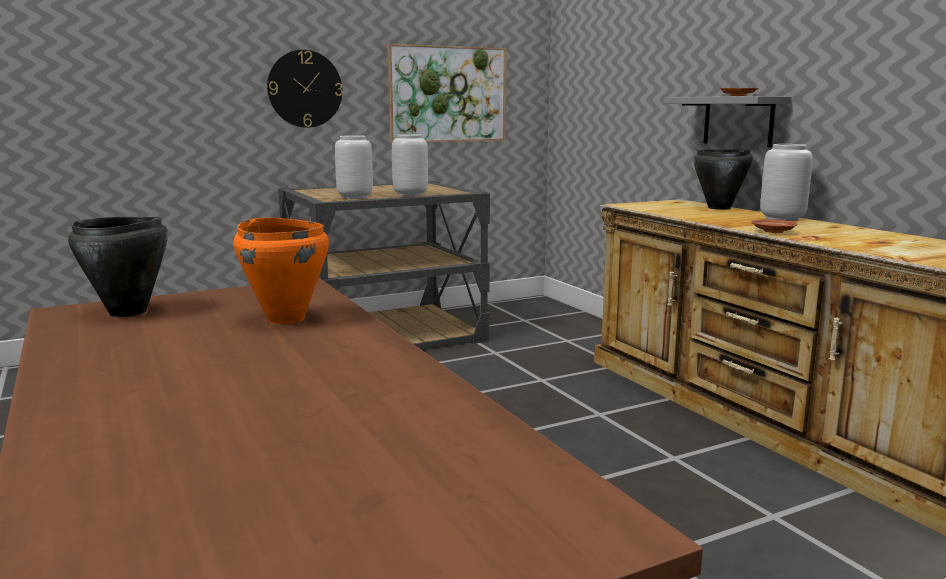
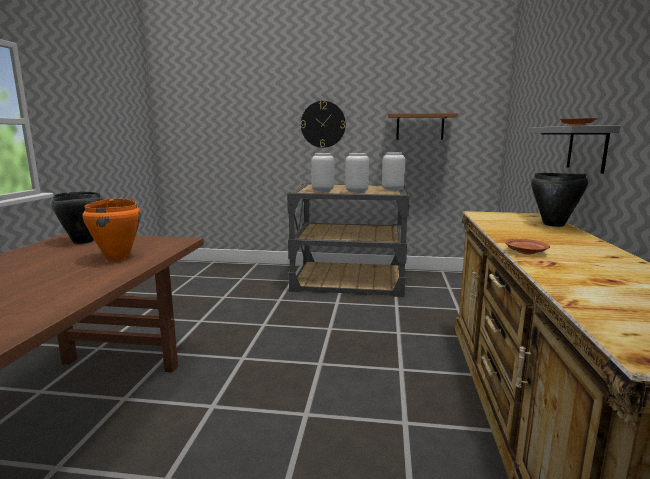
camera: 35 degrees right, 0 degrees up
picture [387,44,507,143] -> brown shelf [388,113,458,140]
grey vase [760,144,813,221] -> grey vase moved to [382,152,405,191]

